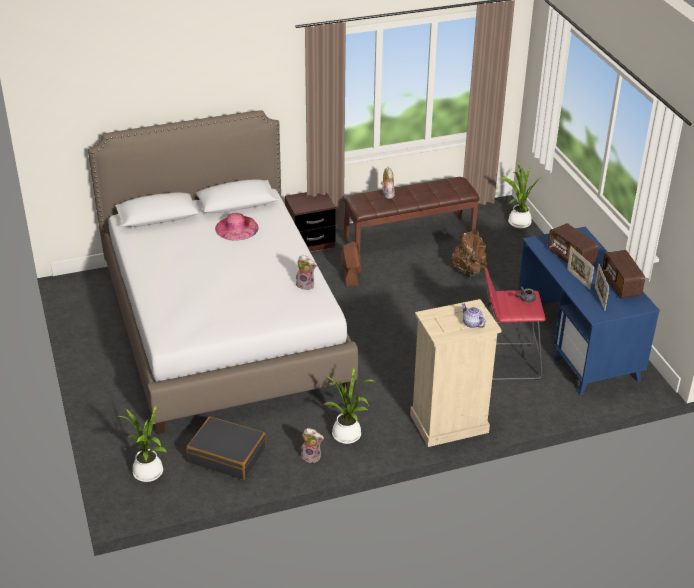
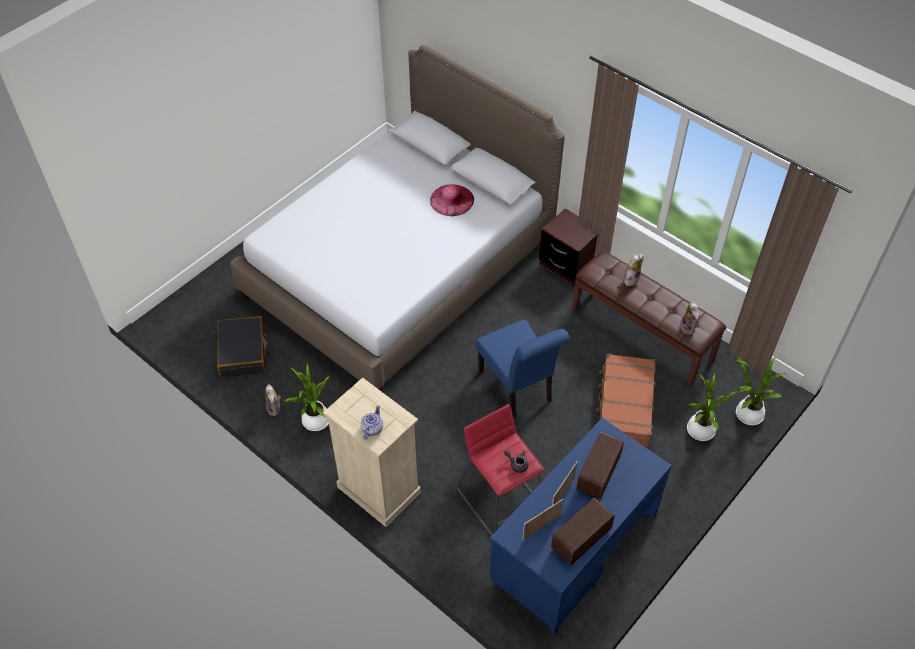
camera: 60 degrees right, 15 degrees up
potted plant [119,405,167,482] -> potted plant moved to [687,373,737,441]
plush toy [296,255,317,290] -> plush toy moved to [680,301,700,335]
brown fan [341,242,362,286] -> none
brown backpack [452,229,487,277] -> brown suitcase [596,353,656,448]
none -> blue chair [475,319,570,419]

